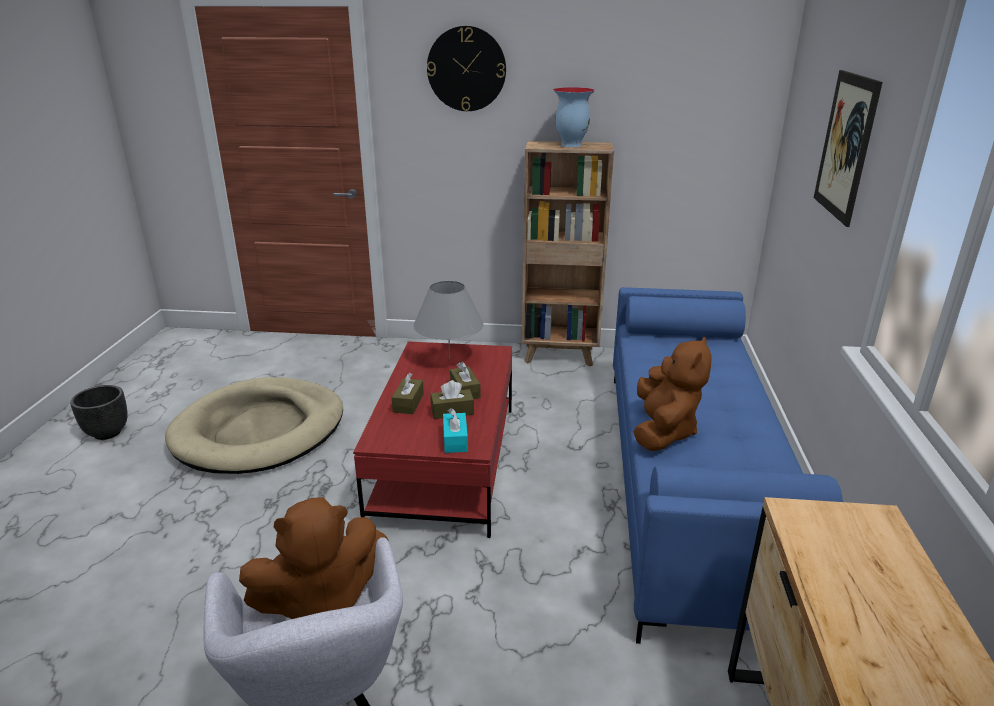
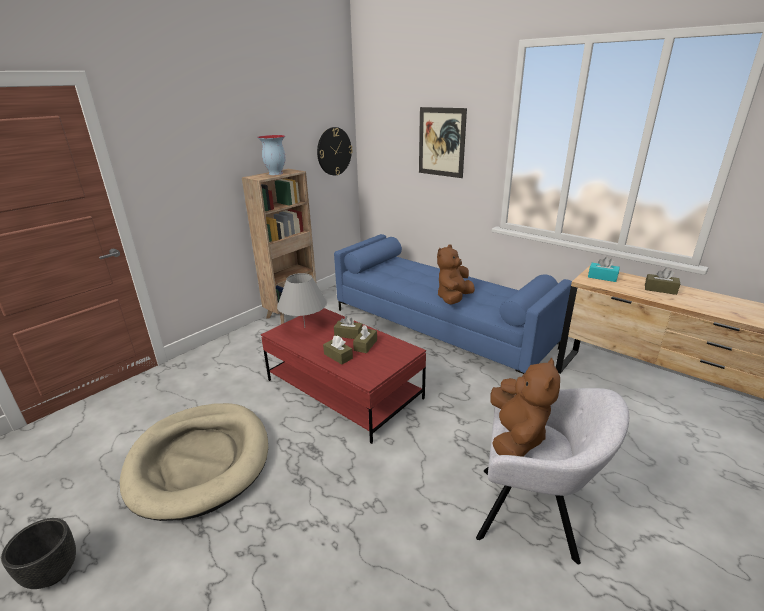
camera: 55 degrees left, 0 degrees up
wall clock [427,26,506,111] -> wall clock moved to [317,127,353,176]
turquoise tissue box [443,408,468,453] -> turquoise tissue box moved to [588,257,620,282]
brown plush toy [634,336,712,451] -> brown plush toy turned 105 degrees counterclockwise [437,244,475,304]
none -> brown tissue box [645,268,680,295]

